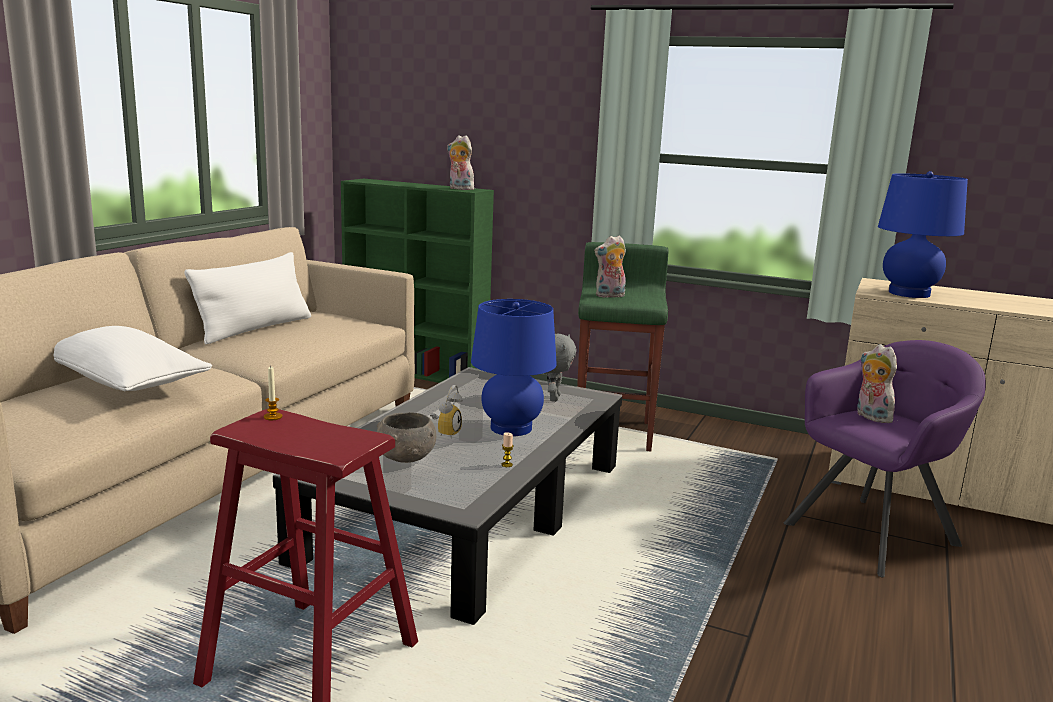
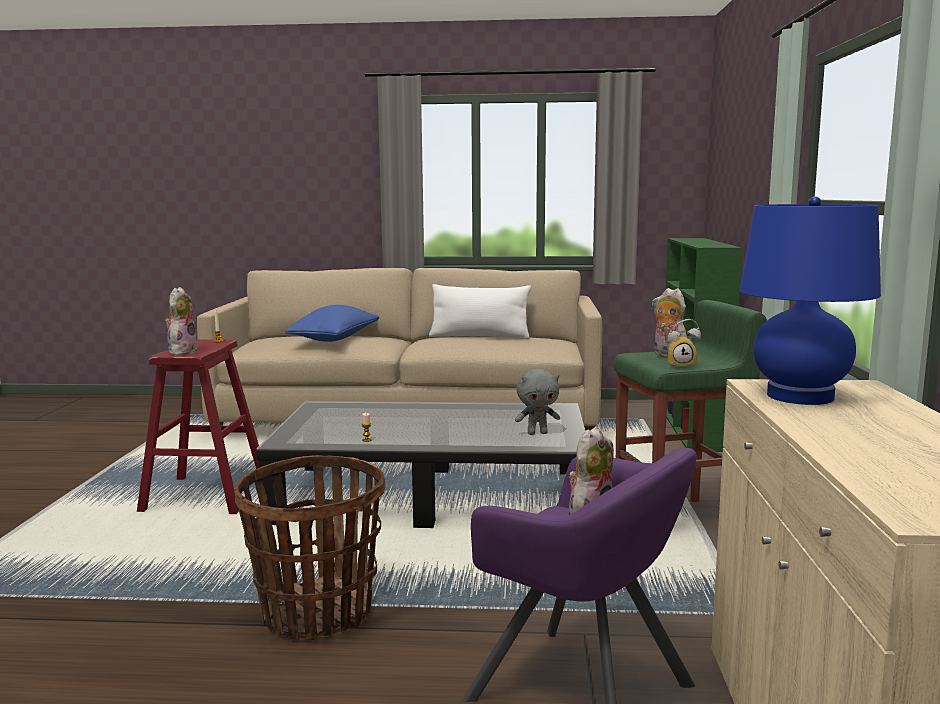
camera: 70 degrees right, 5 degrees down
white pillow [53,326,212,391] -> blue pillow [285,305,379,342]
grey bowl [377,412,436,463] -> none
alarm clock [430,385,463,439] -> alarm clock moved to [668,319,701,367]
plush toy [447,135,474,190] -> plush toy moved to [165,287,199,355]
blue table lamp [471,299,557,436] -> none
none -> basket [234,455,385,640]

